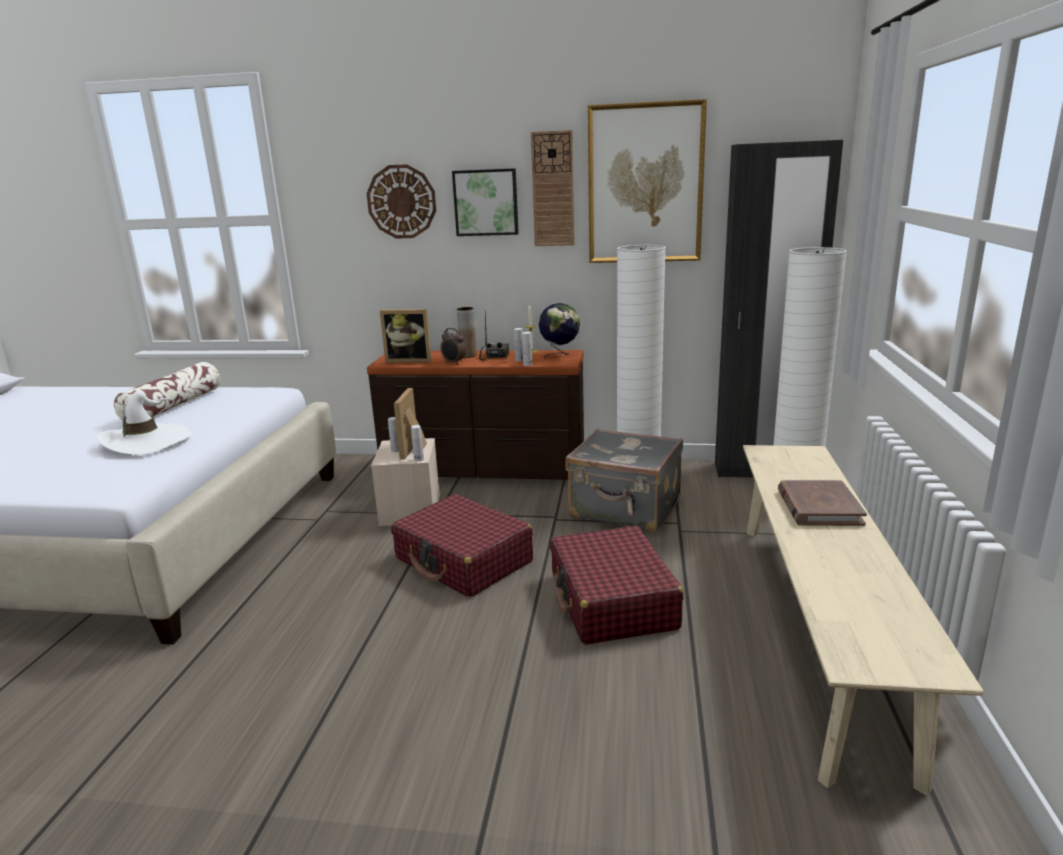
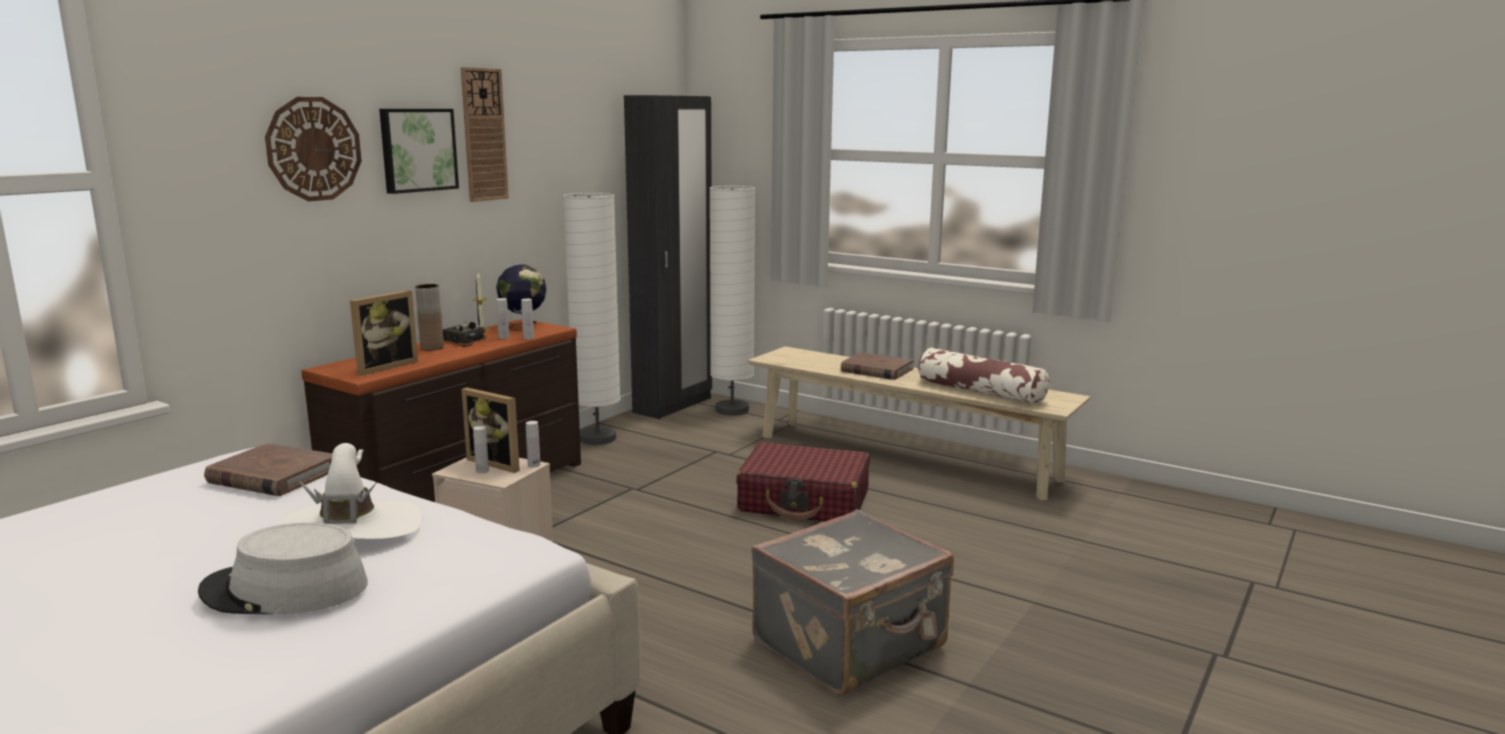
camera: 65 degrees left, 5 degrees down
pillow [114,362,221,420] -> pillow moved to [918,348,1049,405]
red suitcase [391,494,533,597] -> none
alarm clock [441,328,466,364] -> none
grey suitcase [565,428,683,532] -> grey suitcase moved to [751,509,954,695]
picture [588,99,707,263] -> none
none -> grey hat [198,522,368,614]
none -> brown book [204,443,332,496]

